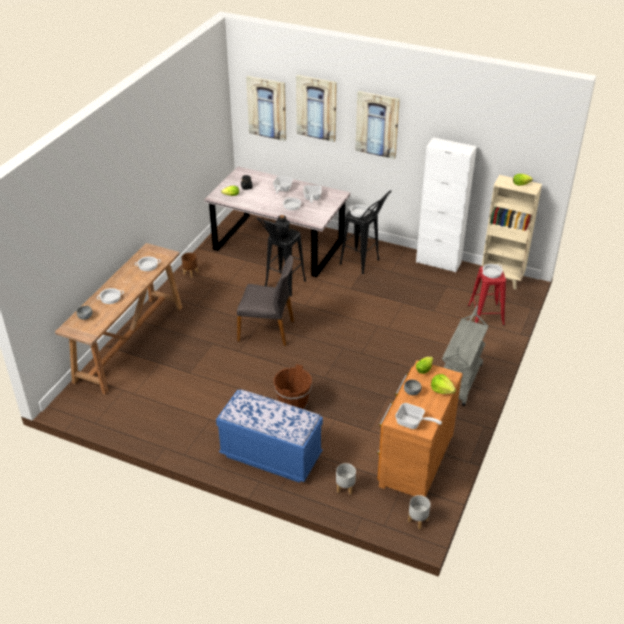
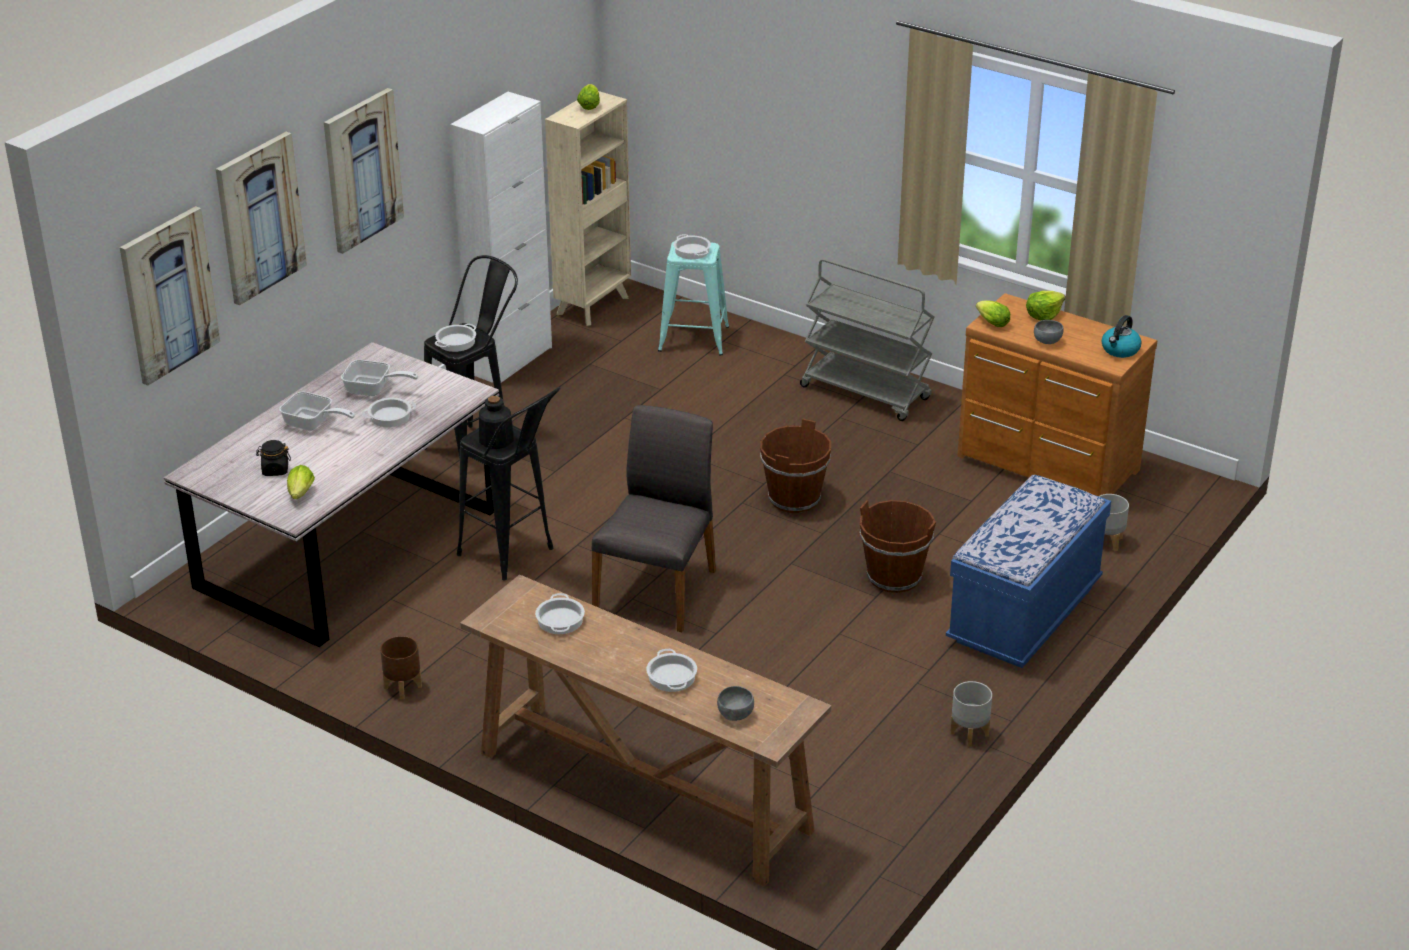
camera: 80 degrees left, 5 degrees down
frying pan [395,403,442,429] -> kettle [1102,315,1142,358]
grey planter [408,495,430,529] -> grey planter moved to [950,681,992,747]
red stool [468,266,506,326] -> turquoise stool [658,241,729,356]
none -> brown bucket [760,418,831,513]

